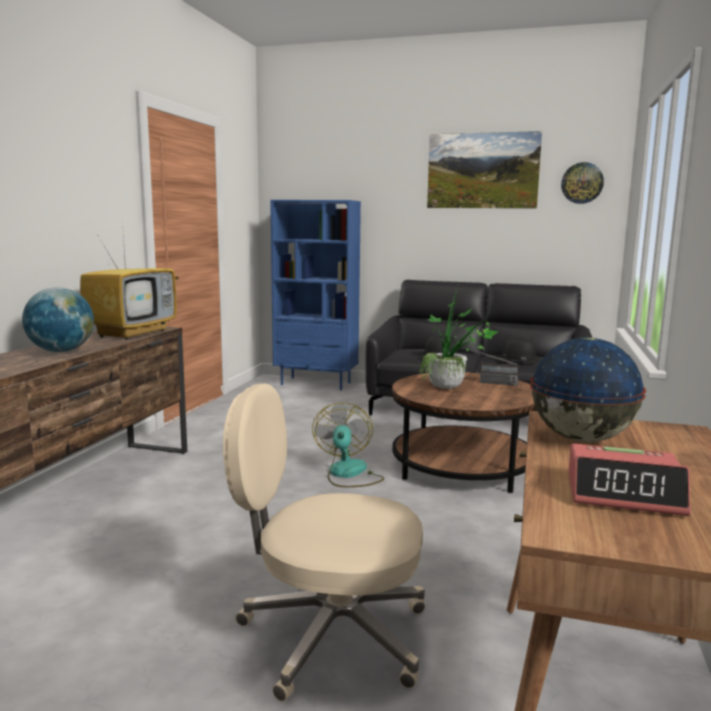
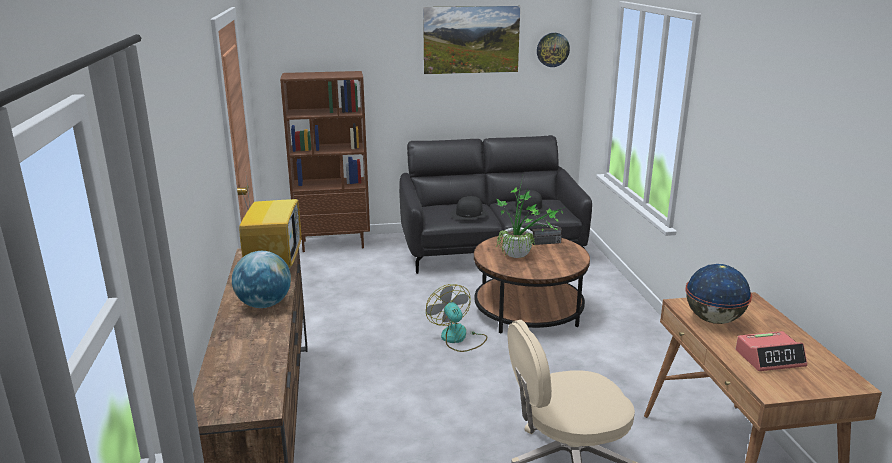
camera: 25 degrees left, 10 degrees up
blue bookcase [270,200,361,390] -> brown bookcase [280,71,370,252]

